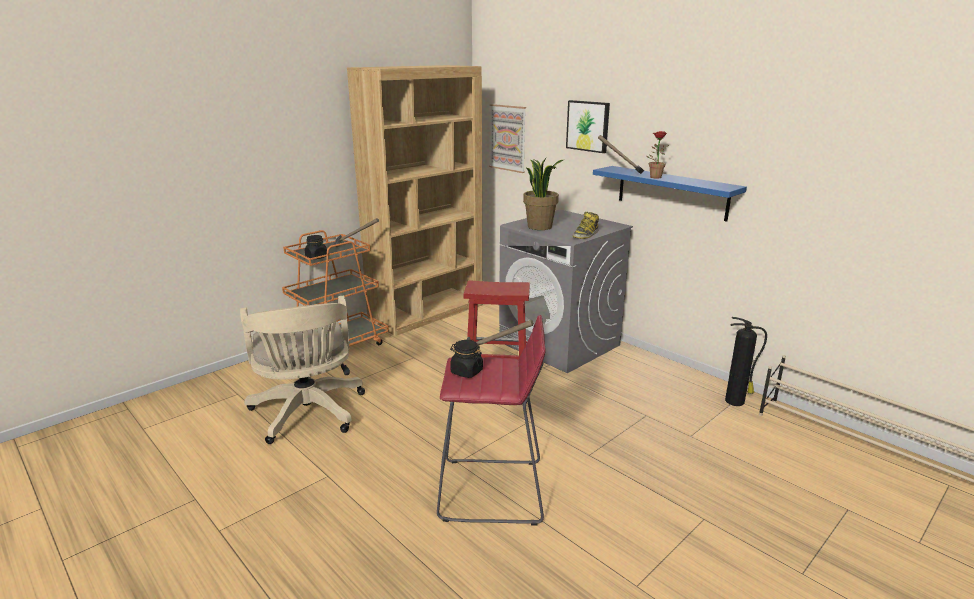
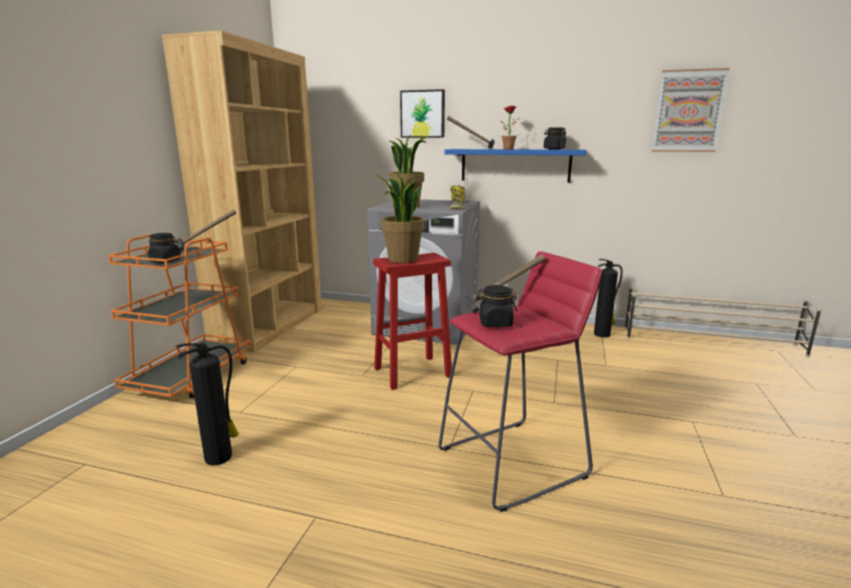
camera: 30 degrees left, 5 degrees down
beige office chair [240,296,365,444] -> fire extinguisher [176,343,239,465]
picture [489,104,526,173] -> picture moved to [651,68,730,152]
none -> potted plant [375,173,424,263]
none -> black jar [544,127,566,149]

